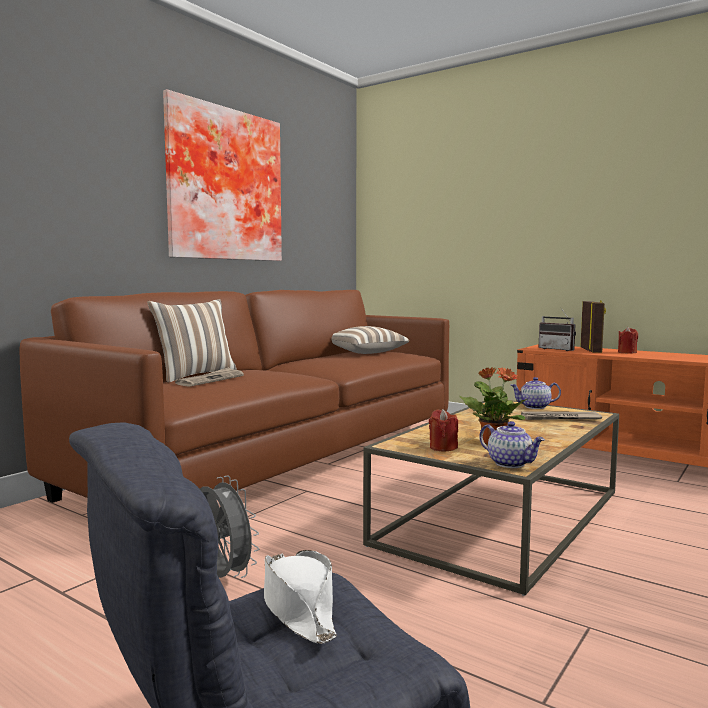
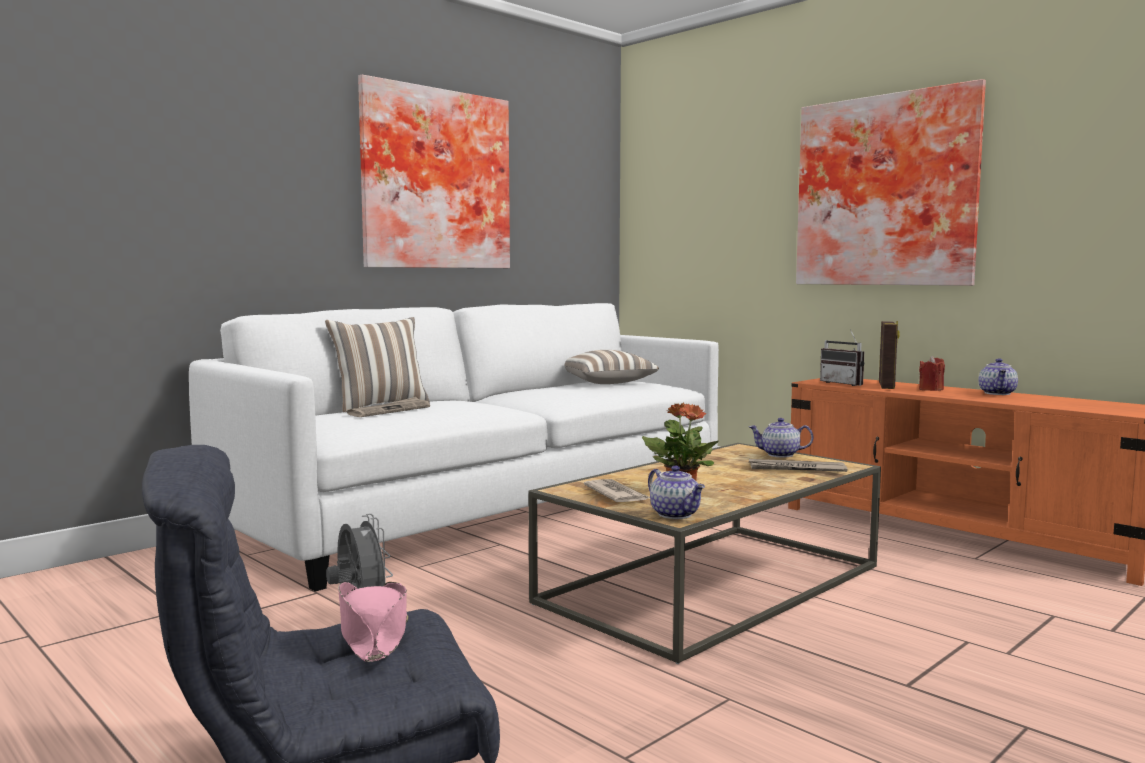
camera: 10 degrees right, 0 degrees up
brown sofa [19,290,449,503] -> white sofa [189,303,719,592]
white hat [264,550,336,644] -> pink hat [338,582,408,662]
red candle [429,409,458,452] -> newspaper [584,479,650,502]
none -> picture [796,79,986,286]
none -> teapot [978,358,1018,395]

